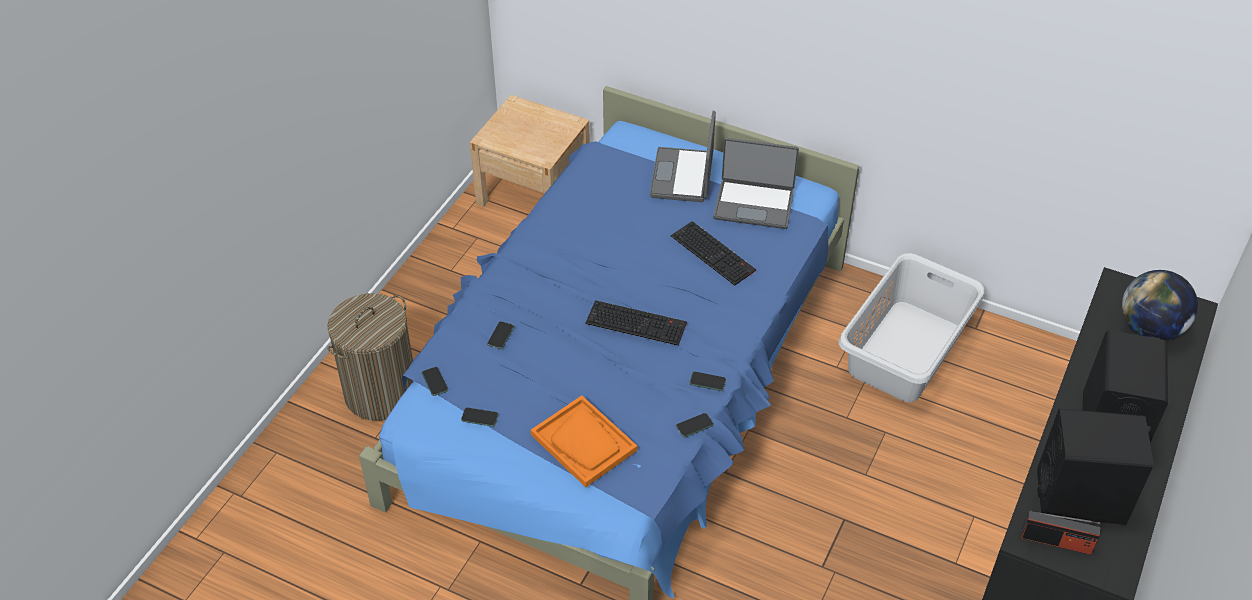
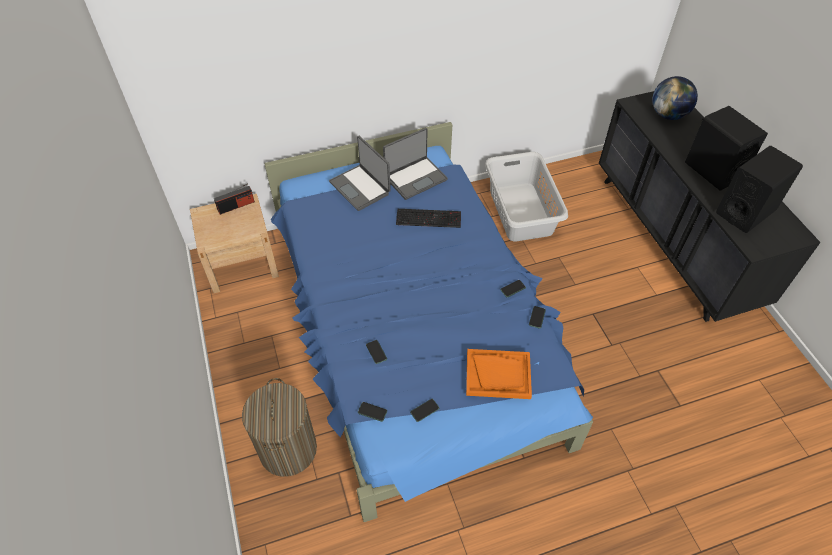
camera: 45 degrees left, 5 degrees up
keyboard [586,300,687,346] -> none
radio [1021,510,1100,555] -> radio moved to [214,183,255,215]

